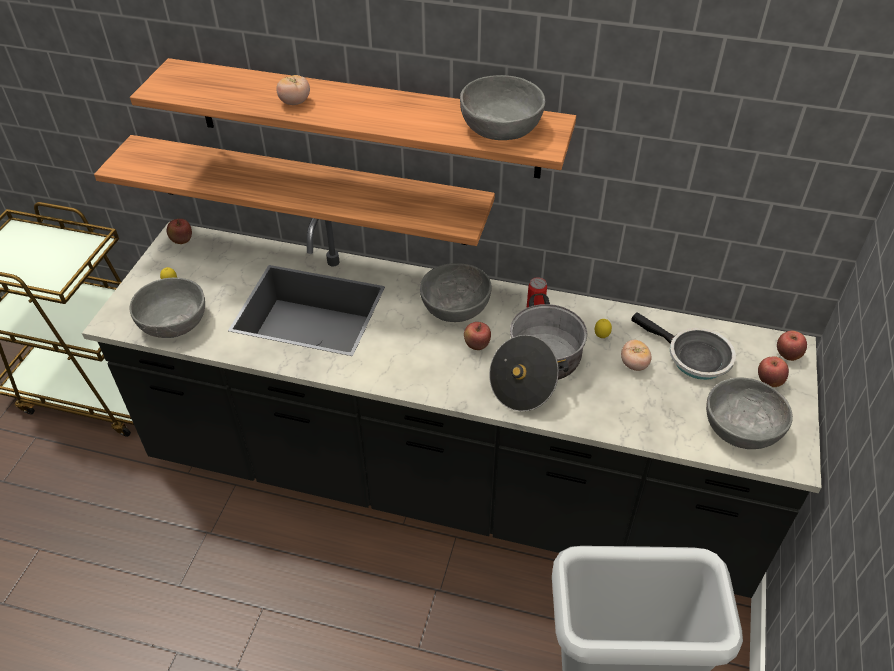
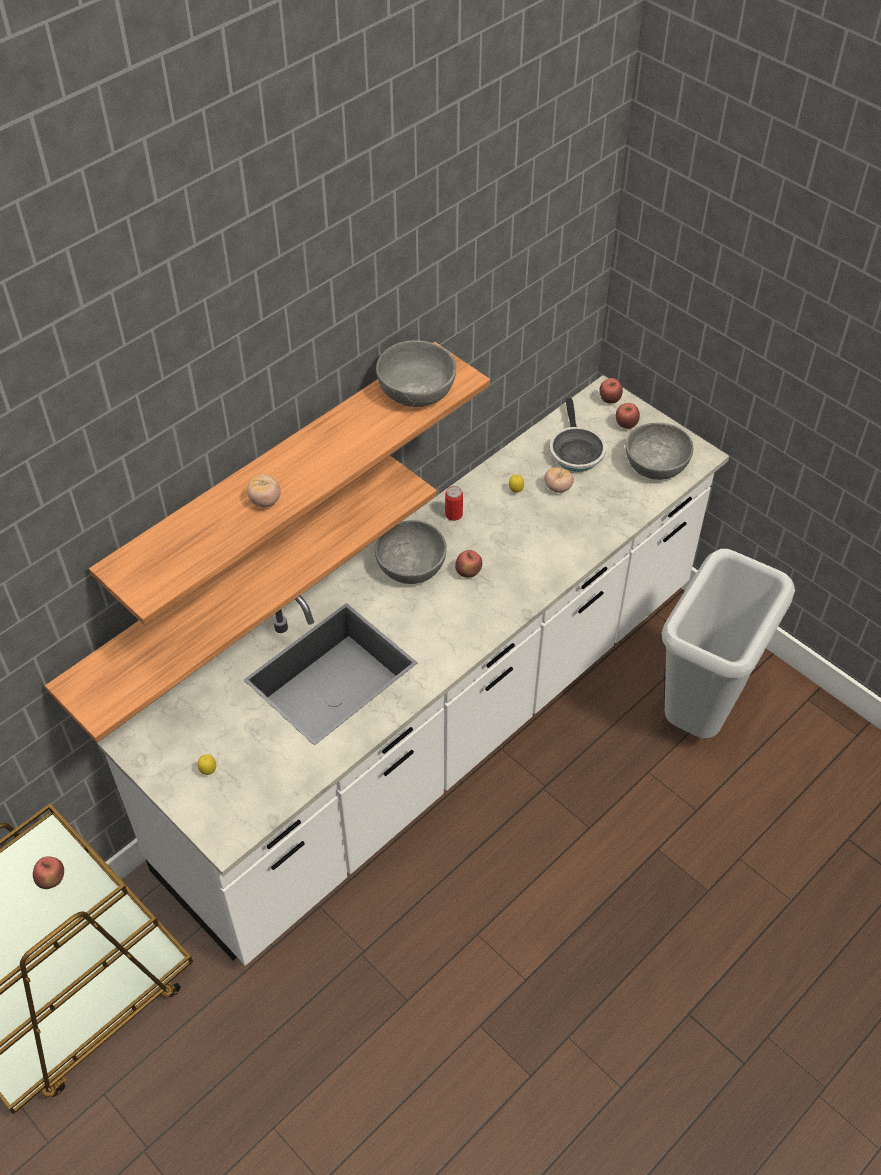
camera: 60 degrees left, 5 degrees up
black counter [82,218,821,598] -> white counter [97,375,729,966]
grey bowl [129,278,205,338] -> none
apple [167,219,192,244] -> apple moved to [33,856,64,889]
cooking pot [489,293,587,411] -> none
frying pan [631,313,736,380] -> frying pan turned 105 degrees clockwise [550,398,606,472]

